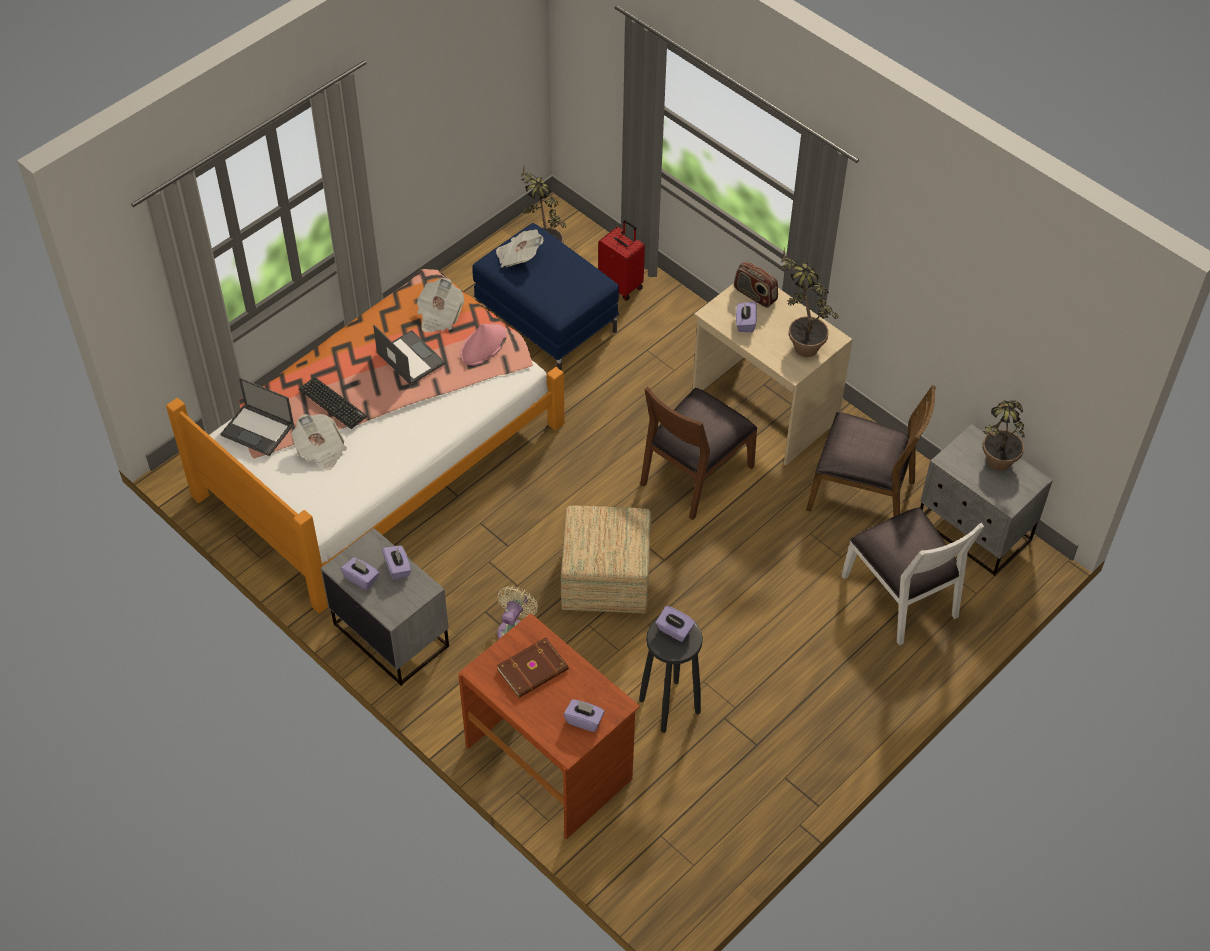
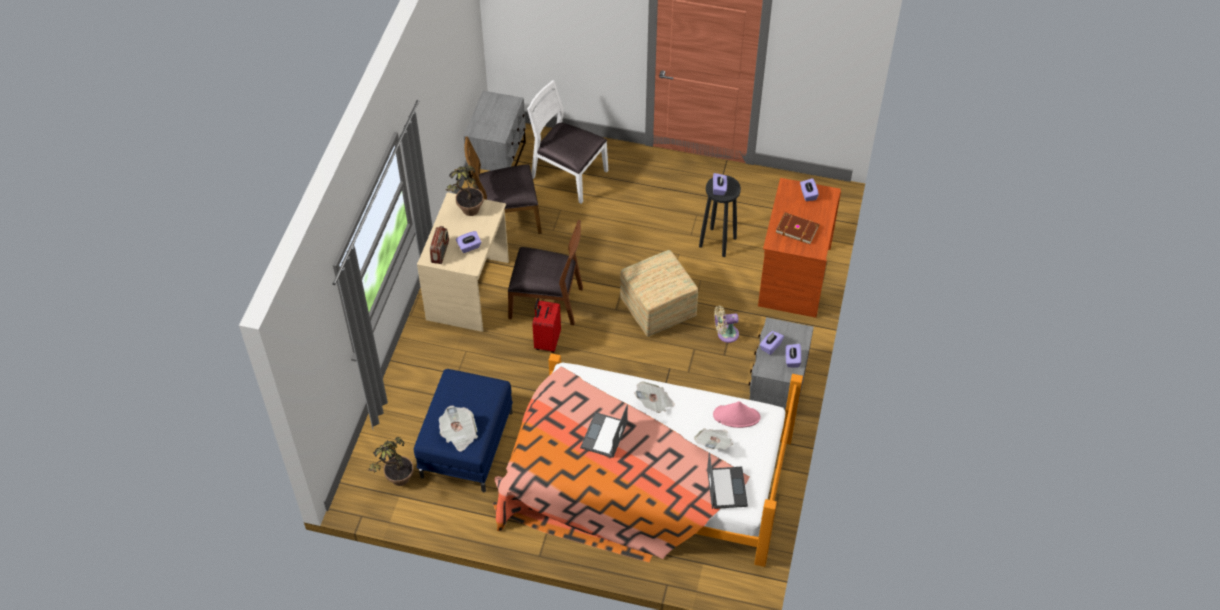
camera: 120 degrees left, 0 degrees up
keyboard [299,377,367,429] -> none
newspaper [417,278,464,332] -> newspaper moved to [634,381,675,413]
pink hat [460,324,507,366] -> pink hat moved to [713,401,761,428]
red suitcase [598,220,645,301] -> red suitcase moved to [532,299,561,353]
brown chair [806,385,936,517] -> brown chair turned 90 degrees counterclockwise [464,136,542,234]
white chair [841,507,984,646] -> white chair turned 90 degrees counterclockwise [527,80,608,204]
potted plant [983,400,1025,471] -> none

